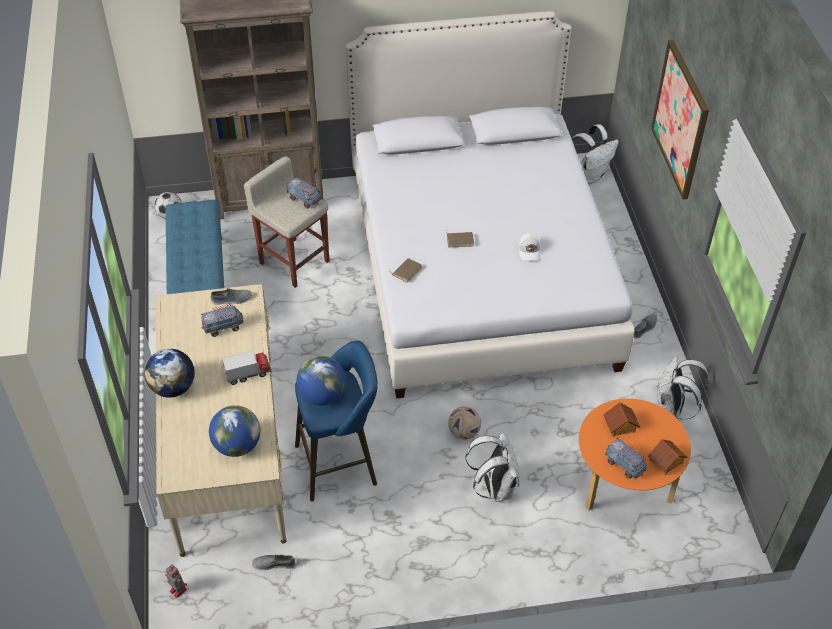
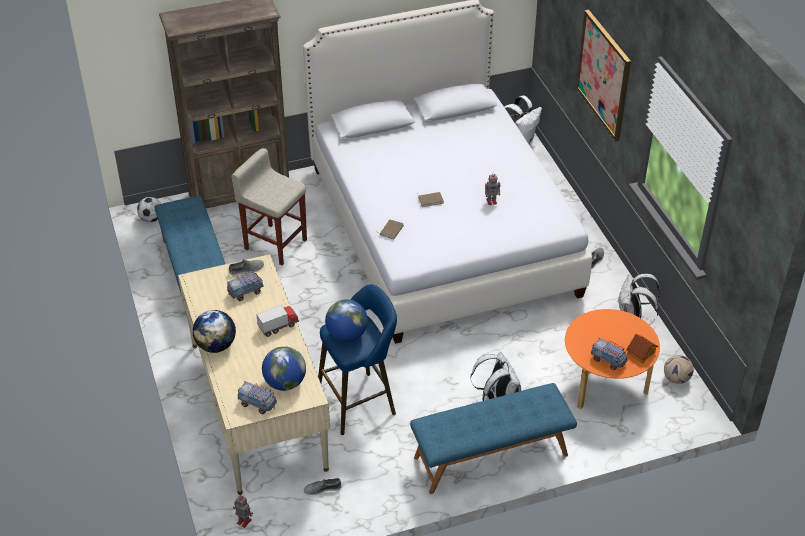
camera: 10 degrees left, 5 degrees down
toy truck [287,177,321,208] -> toy truck moved to [238,381,277,414]
football [448,407,481,439] -> football moved to [664,355,694,384]
white cap [519,233,540,260] -> toy robot [485,173,500,205]
toy house [603,402,640,437] -> none
none -> blue bench [410,383,577,494]

